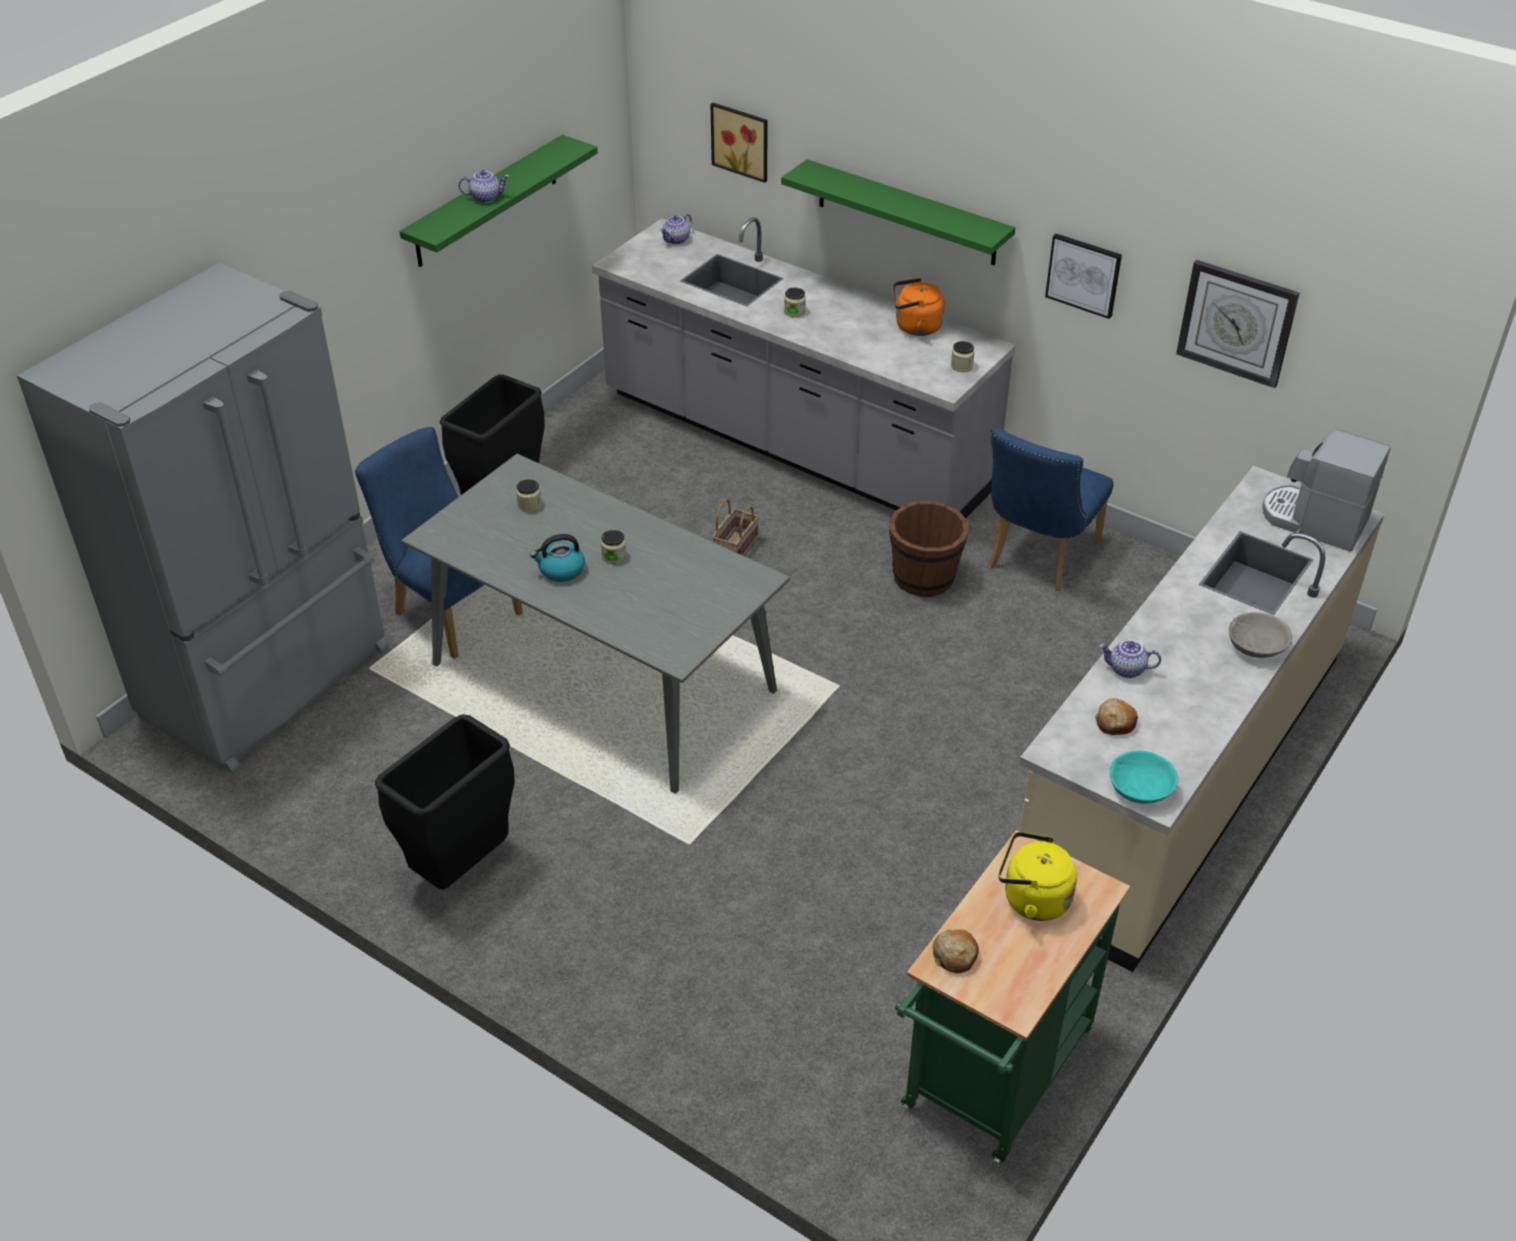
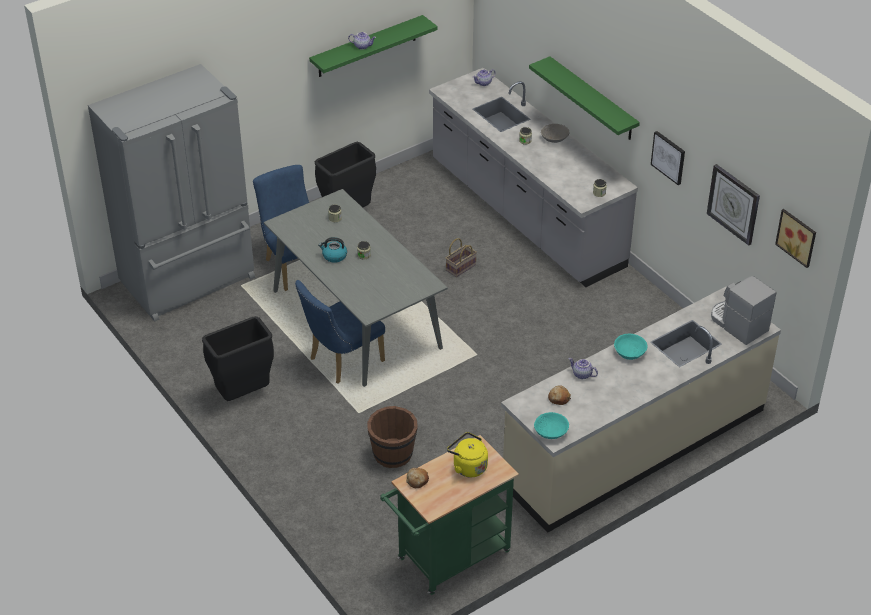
camera: 20 degrees right, 0 degrees up
picture [711,103,767,183] -> picture moved to [775,209,816,268]
brown bucket [889,500,969,597] -> brown bucket moved to [367,406,418,468]
orange kettle [894,278,945,336] -> none
blue chair [989,428,1114,591] -> blue chair moved to [295,280,385,384]
grey bowl [1229,612,1292,658] -> grey bowl moved to [541,124,569,143]
none -> turquoise bowl [614,334,648,360]

